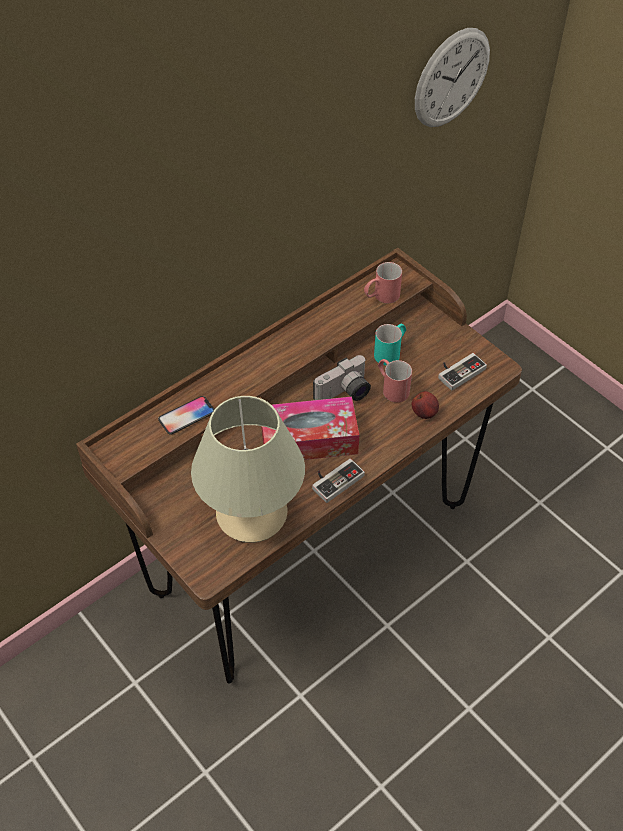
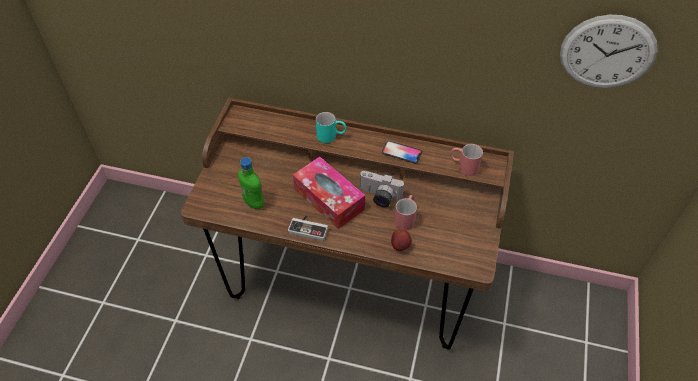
camera: 55 degrees right, 0 degrees up
phone [158,396,215,435] -> phone moved to [382,141,422,163]
beige table lamp [191,396,305,543] -> green bottle [238,157,264,209]
turquoise mug [374,324,406,365] -> turquoise mug moved to [316,112,346,143]
game controller [438,353,487,391] -> none

